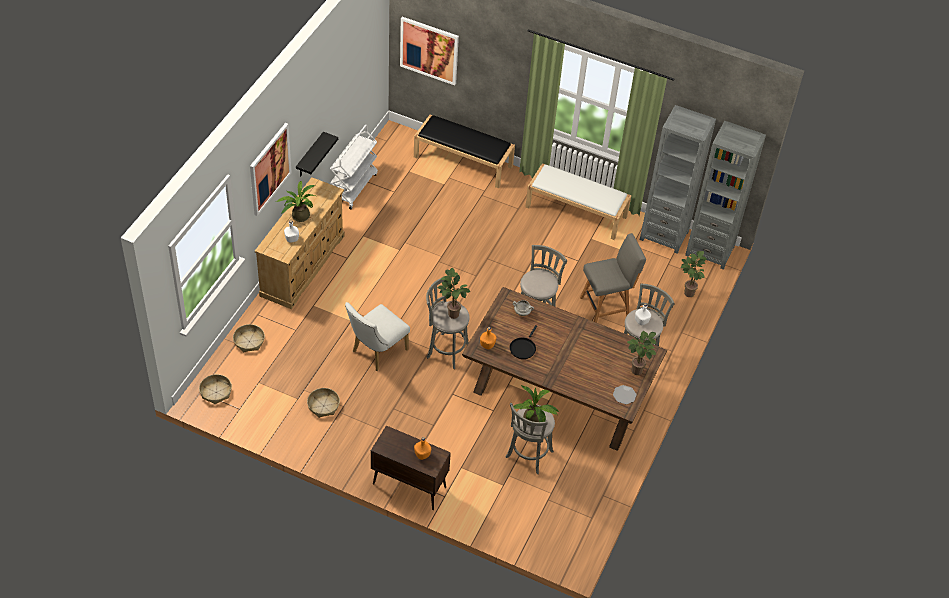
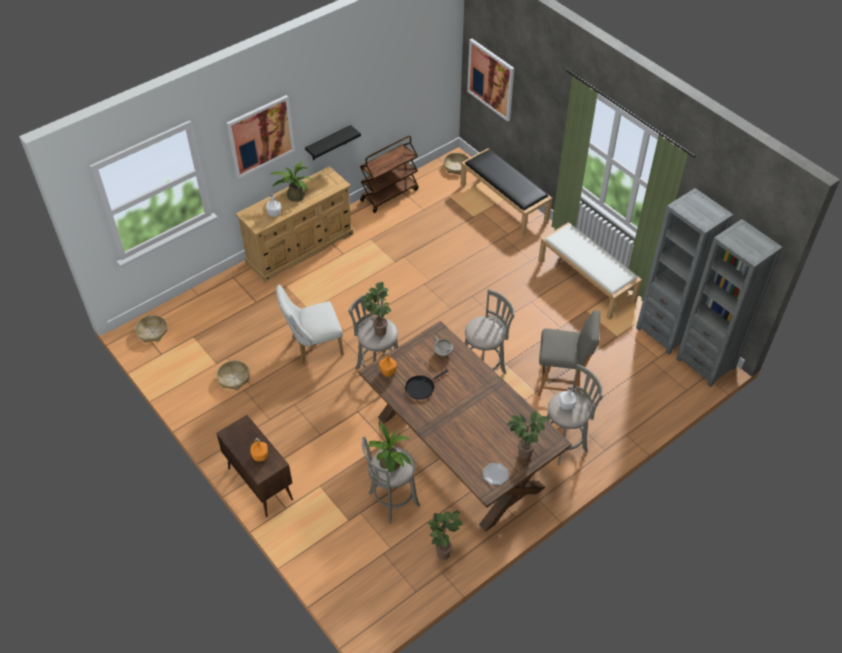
camera: 30 degrees right, 0 degrees up
basket [233,324,265,352] -> basket moved to [443,153,469,175]
white cart [330,125,378,209] -> brown cart [360,135,419,213]
potted plant [681,251,707,297] -> potted plant moved to [428,511,463,560]

